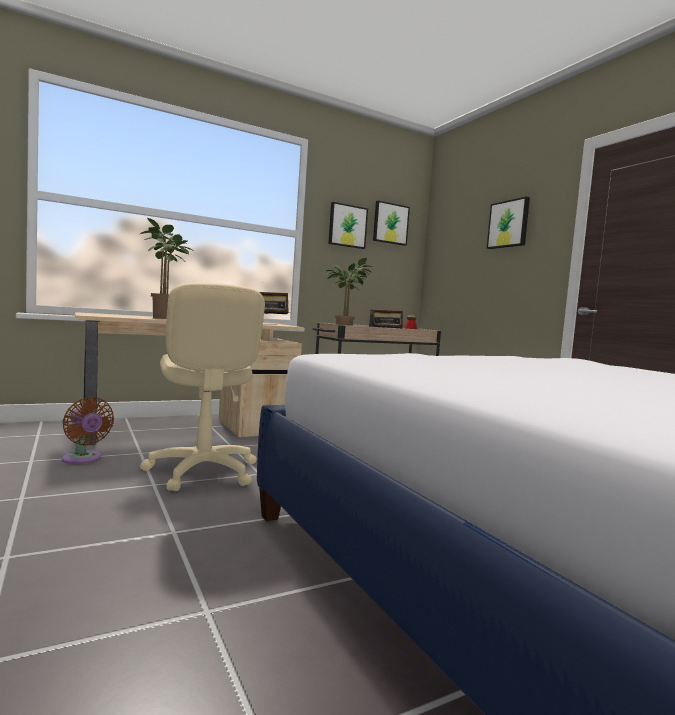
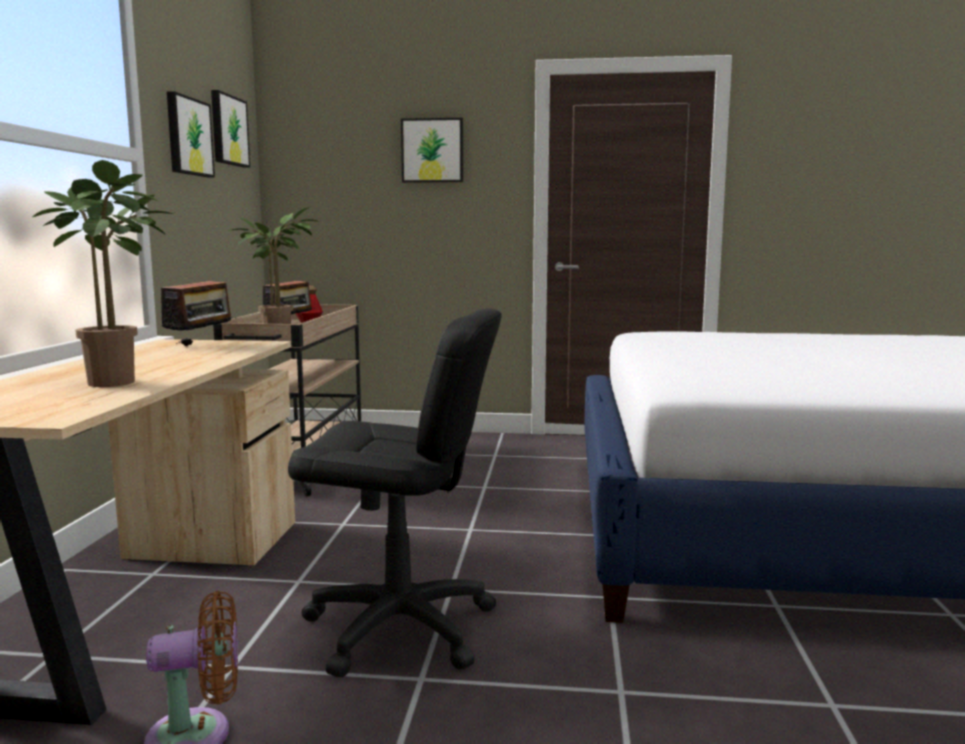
camera: 55 degrees left, 5 degrees up
beige office chair [140,282,265,491] -> black office chair [288,308,502,677]

